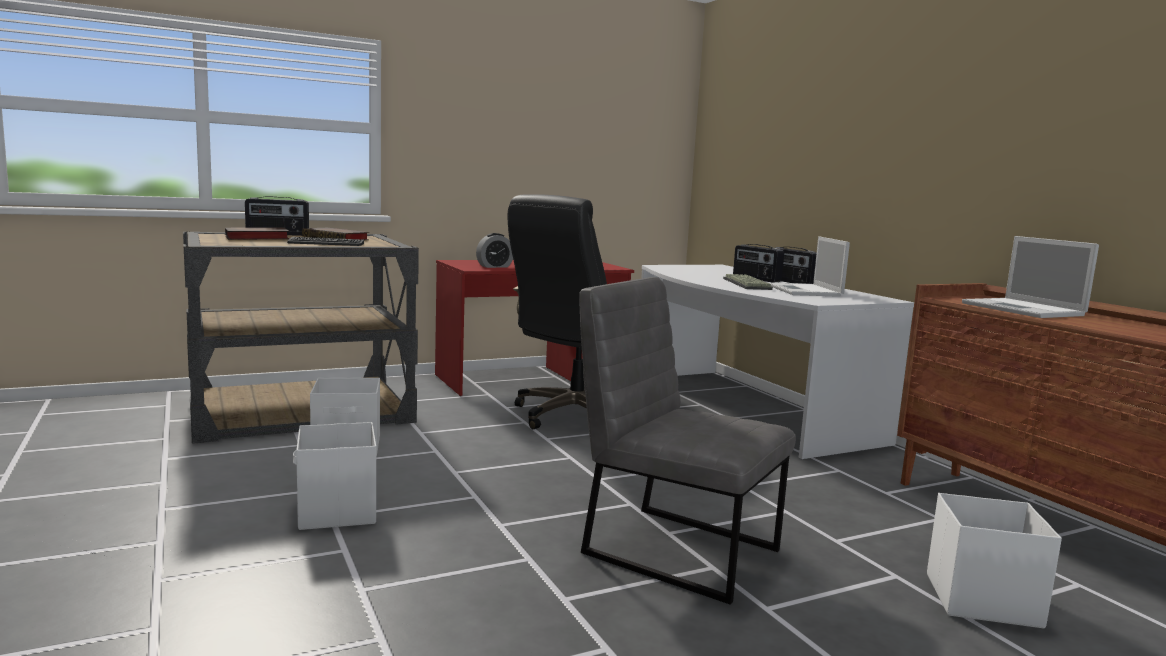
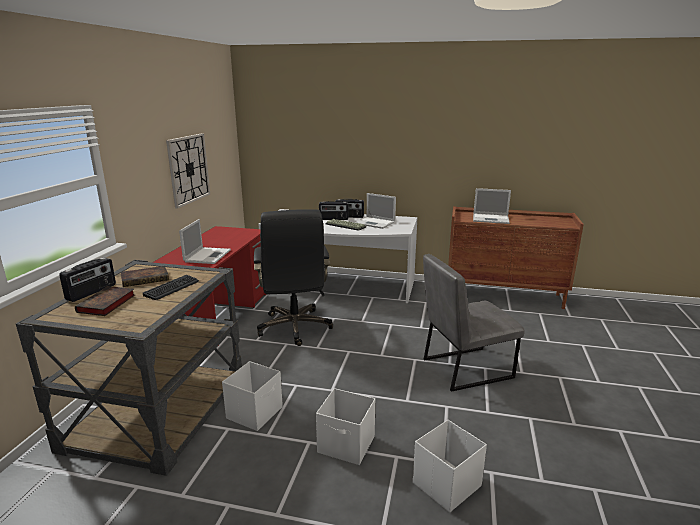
camera: 50 degrees left, 10 degrees up
alarm clock [476,233,513,268] -> laptop [179,219,231,264]
white storage box [927,493,1062,628] -> white storage box moved to [413,420,487,513]
none -> wall clock [166,133,210,209]

